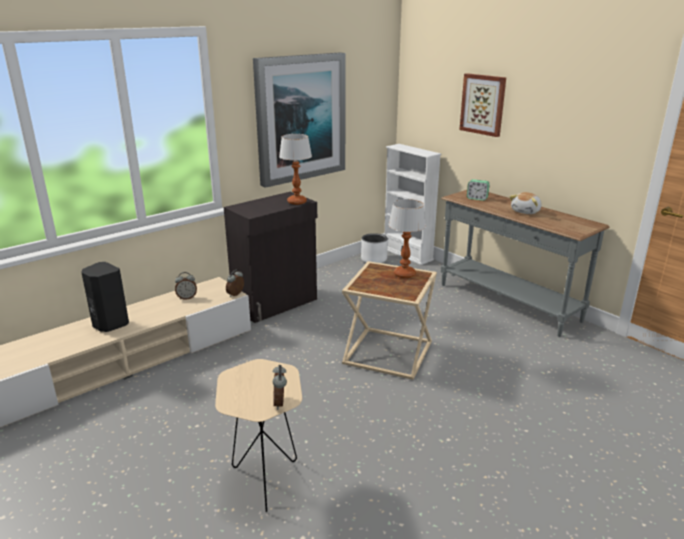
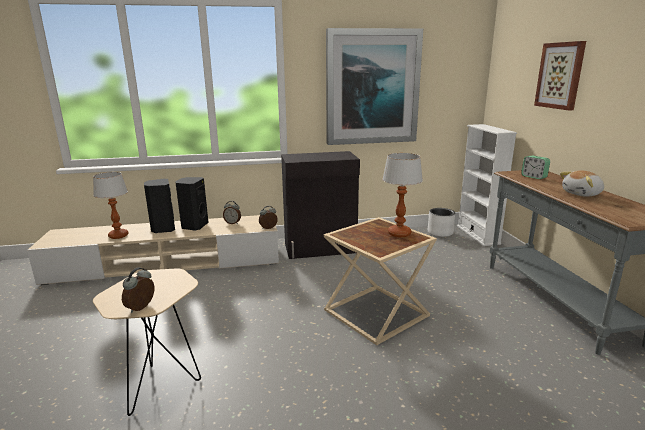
camera: 30 degrees right, 5 degrees down
table lamp [279,134,312,205] -> table lamp moved to [93,172,129,239]
none -> black speaker [175,177,209,230]

